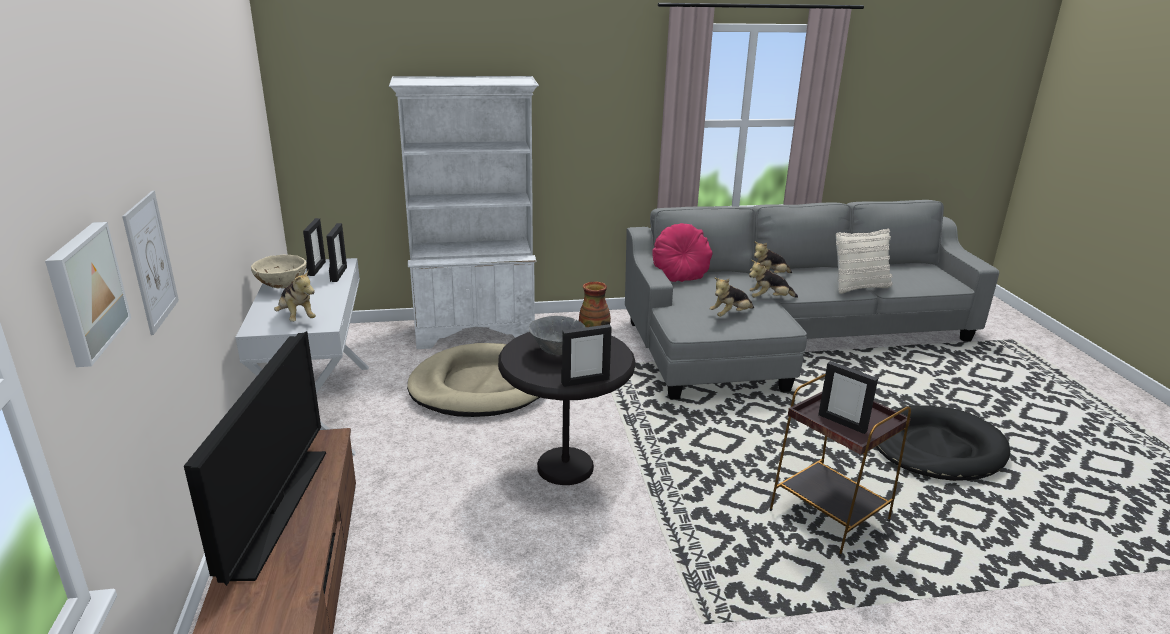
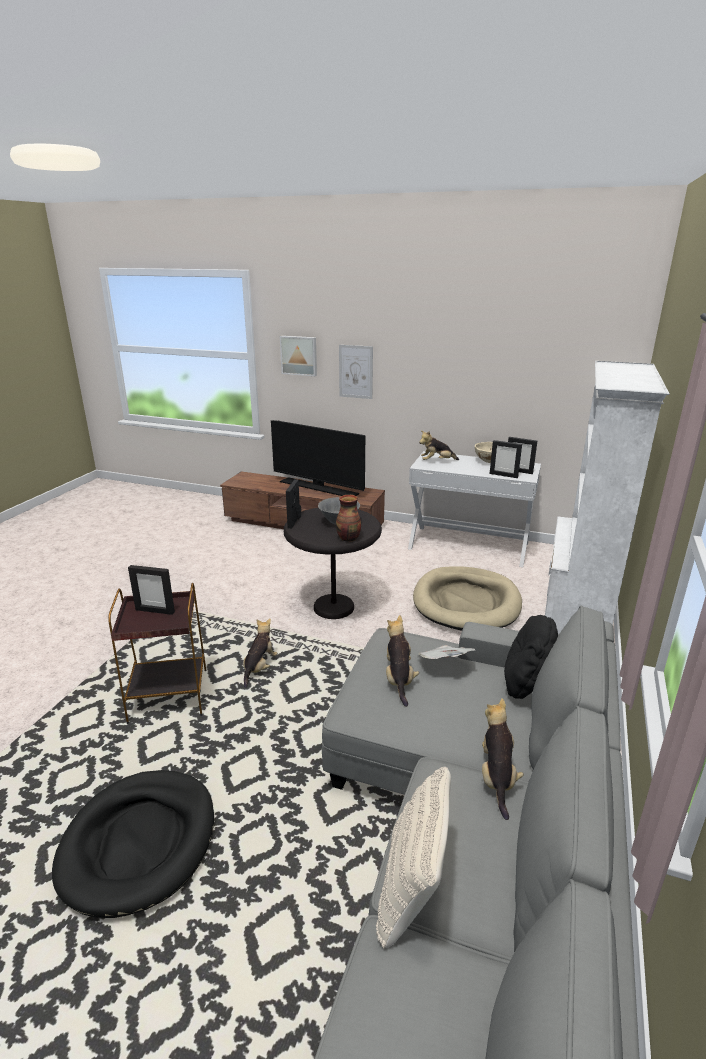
camera: 120 degrees right, 0 degrees up
pink pillow [652,223,713,282] -> black pillow [504,615,558,699]
plush toy [749,260,798,298] -> plush toy moved to [243,618,278,688]
picture frame [818,361,878,434] -> picture frame turned 150 degrees counterclockwise [128,565,175,615]
none -> newspaper [418,645,475,659]

